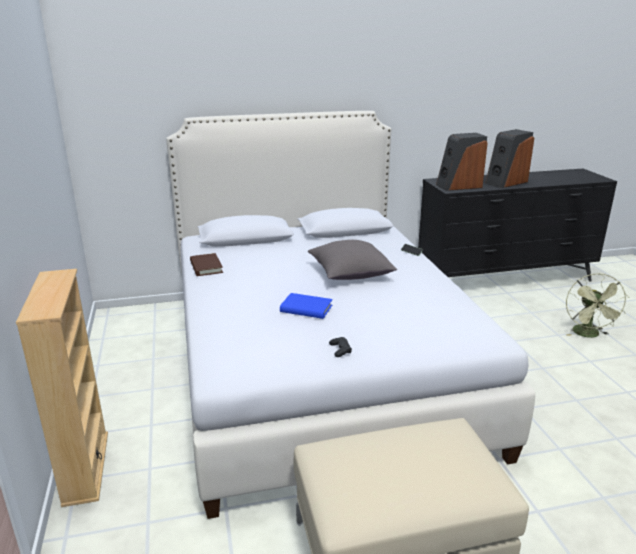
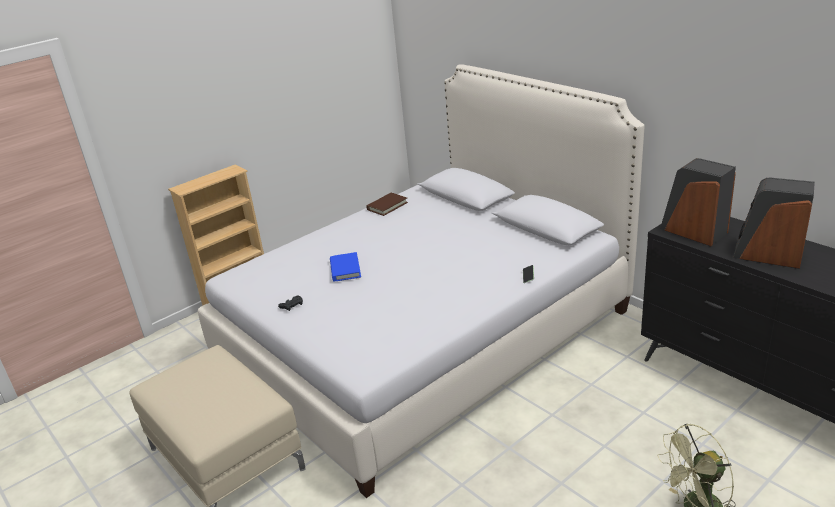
camera: 65 degrees right, 5 degrees up
grey pillow [308,240,397,280] -> none

